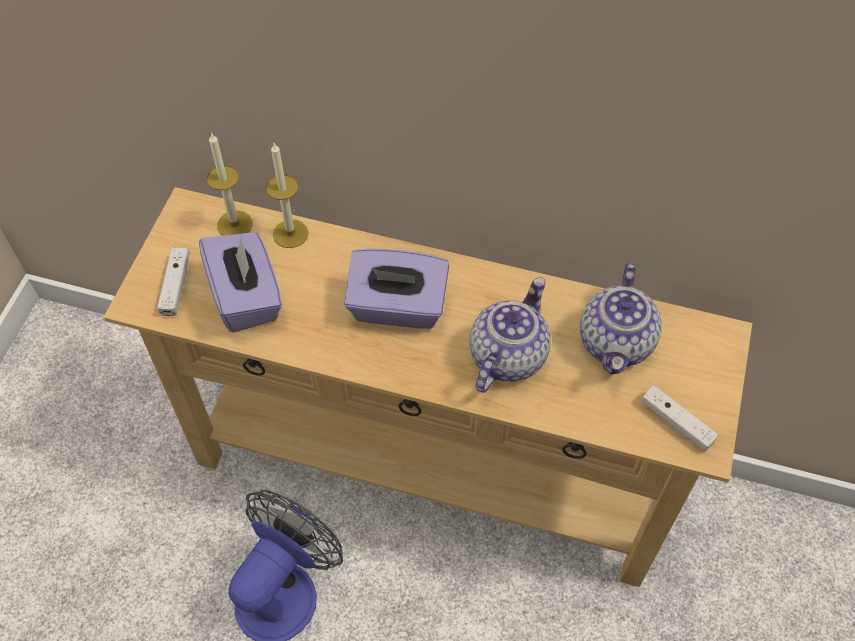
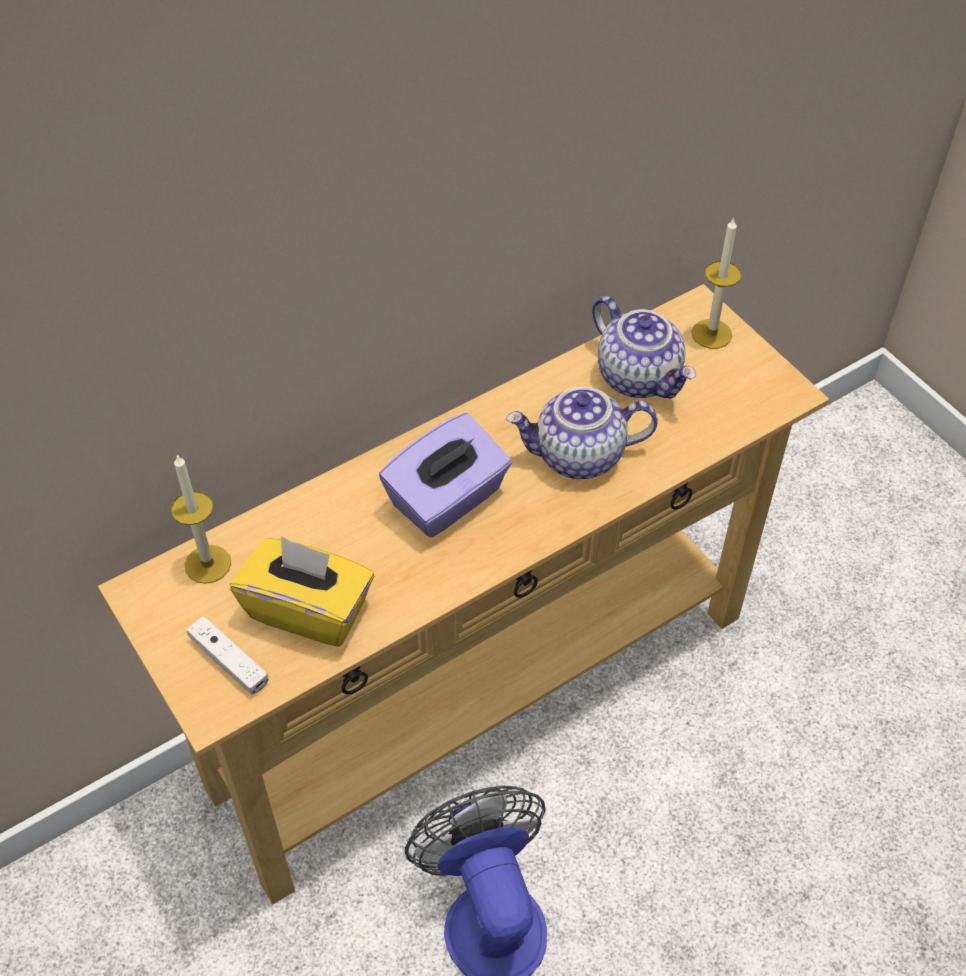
camera: 50 degrees left, 5 degrees down
purple tissue box [199,232,282,332] -> yellow tissue box [230,536,374,647]
candle [266,143,309,248] -> candle moved to [691,217,741,349]
teapot [470,277,551,393] -> teapot turned 75 degrees counterclockwise [506,387,658,479]
white game controller [641,385,718,451] -> none

